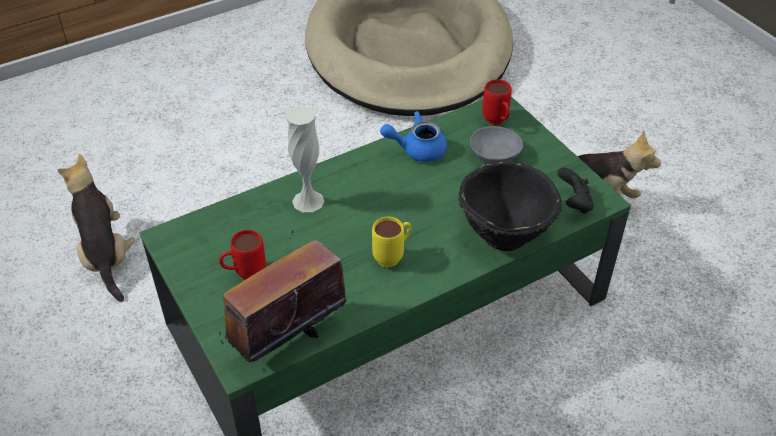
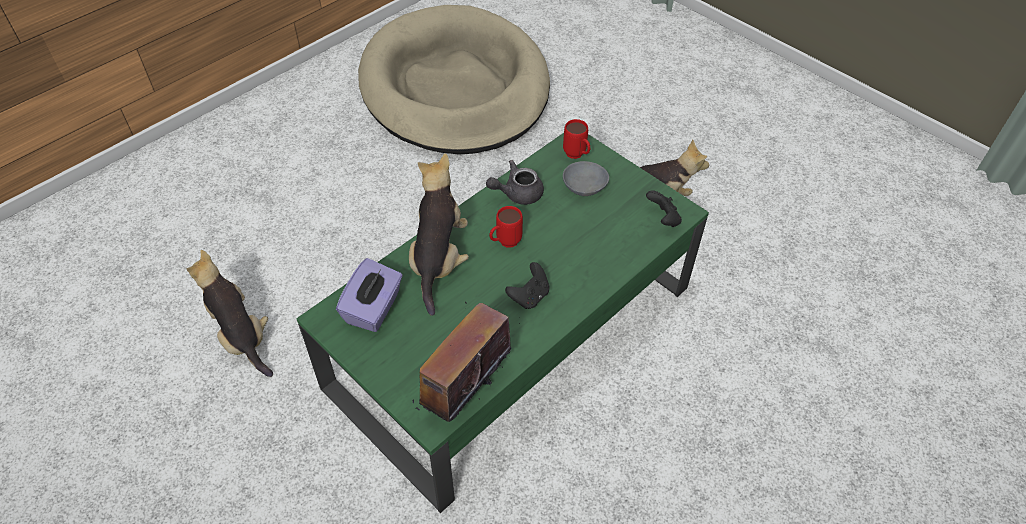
camera: 15 degrees left, 5 degrees up
red mug [219,230,266,280] -> red mug moved to [489,206,523,248]
white vase [286,106,324,212] -> plush toy [409,153,469,316]
yellow mug [372,217,411,267] -> black game controller [505,262,550,309]
blue teapot [380,111,447,162] -> grey teapot [486,160,544,205]
black bowl [458,161,562,251] -> none
none -> purple tissue box [336,258,403,332]

